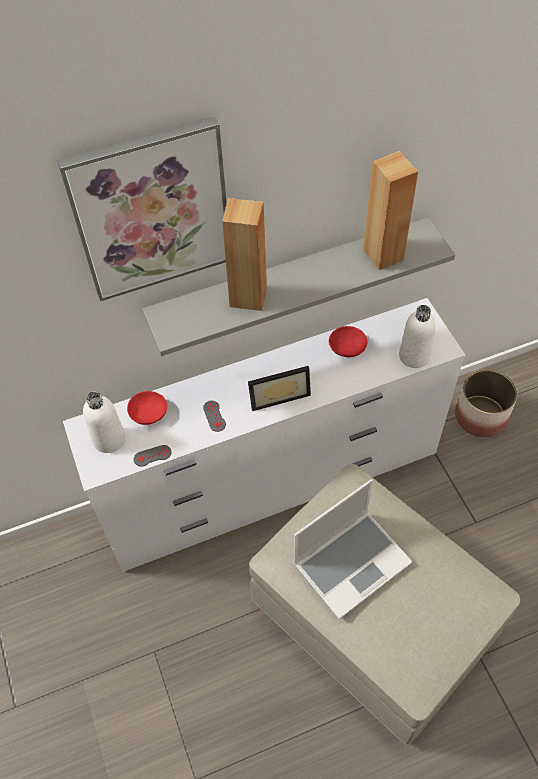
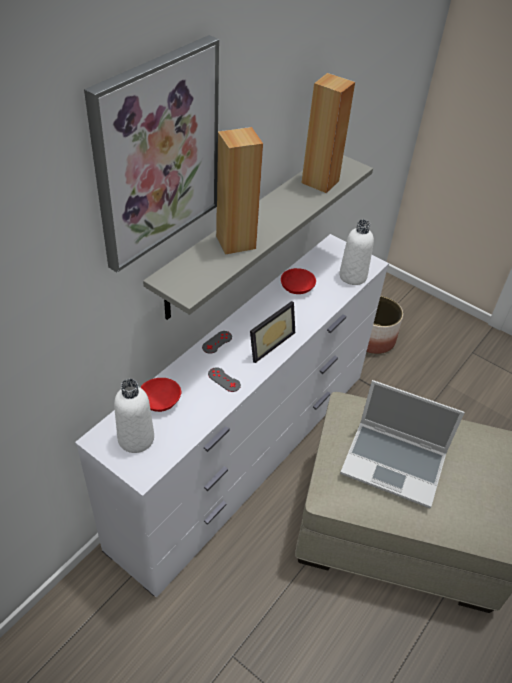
camera: 35 degrees left, 10 degrees down
grey game controller [134,445,171,467] -> grey game controller moved to [202,331,232,354]
laptop [293,479,412,619] -> laptop turned 90 degrees clockwise [340,380,465,508]

